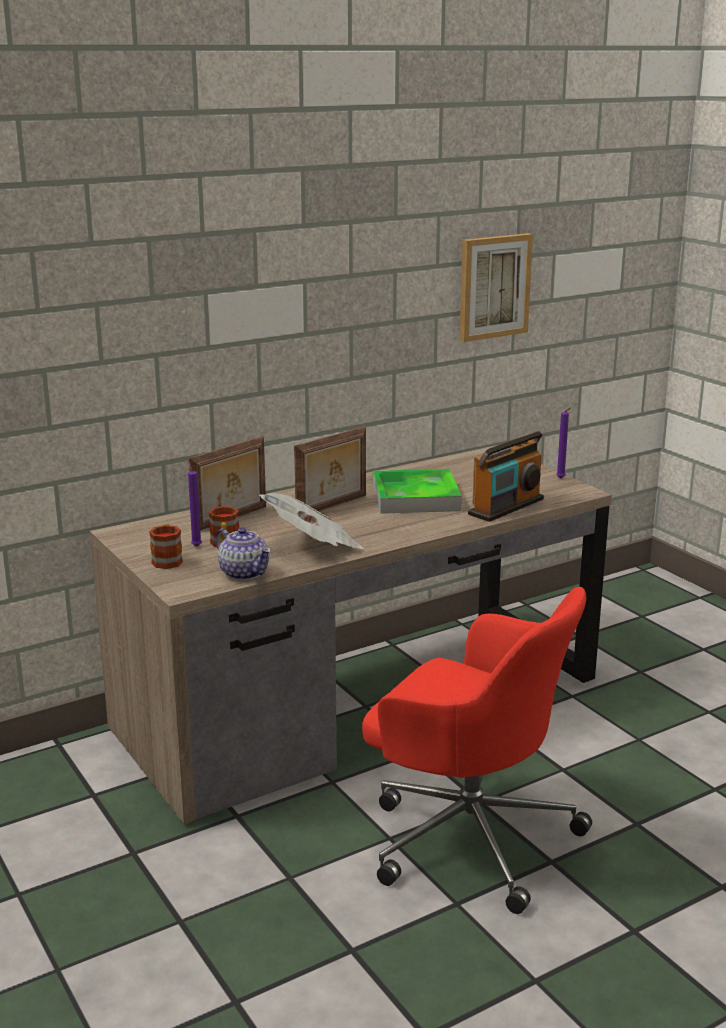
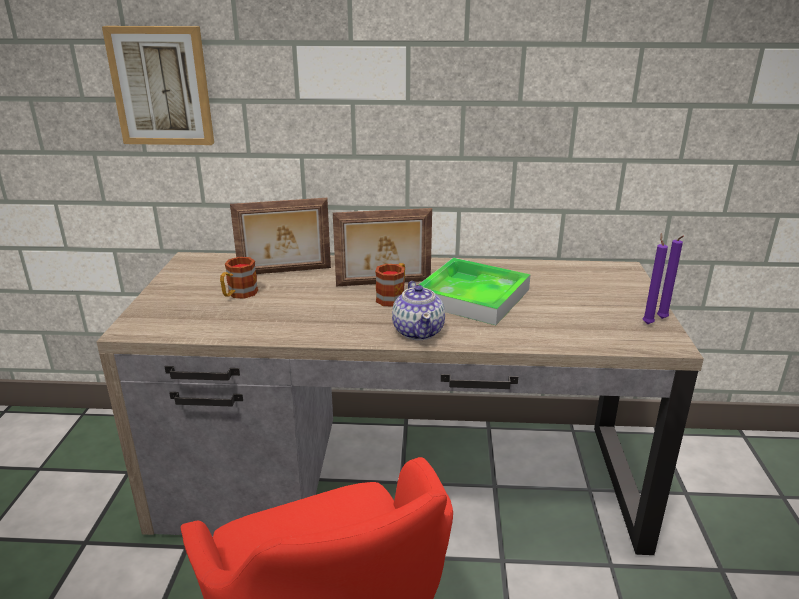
camera: 35 degrees right, 5 degrees up
mug [149,524,183,569] -> mug moved to [375,263,405,307]
purple candle [188,462,202,547] -> purple candle moved to [643,233,668,324]
teapot [216,527,271,581] -> teapot moved to [392,281,445,340]
newspaper [259,493,364,549] -> none
picture [459,233,533,342] -> picture moved to [102,26,214,145]
radio [468,431,544,522] -> none

